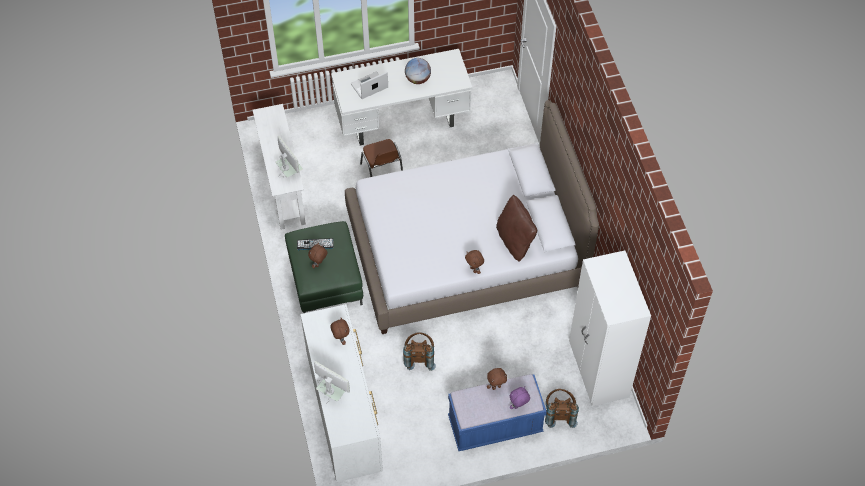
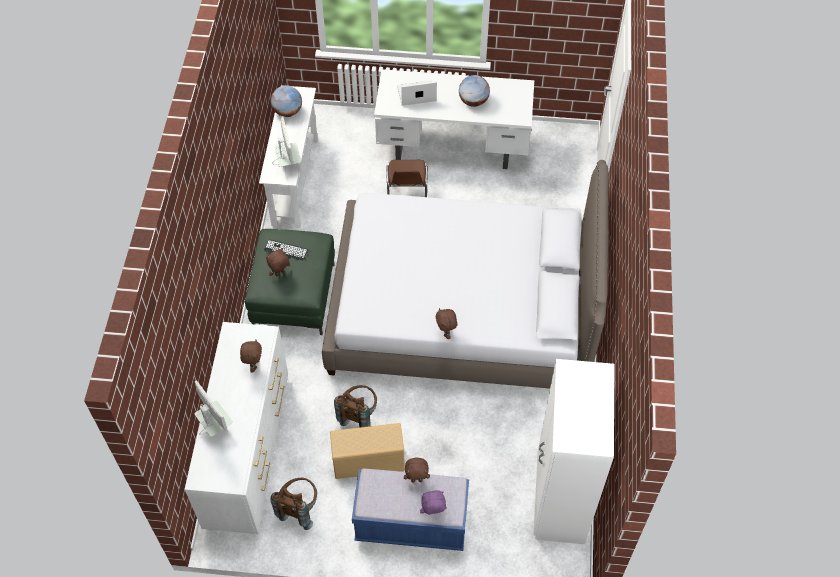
camera: 20 degrees right, 0 degrees up
brown pillow [496,195,537,262] -> none
brown backpack [545,389,579,428] -> brown backpack moved to [271,478,317,530]
none -> globe [271,85,302,117]
none -> beige storage box [330,423,405,479]

